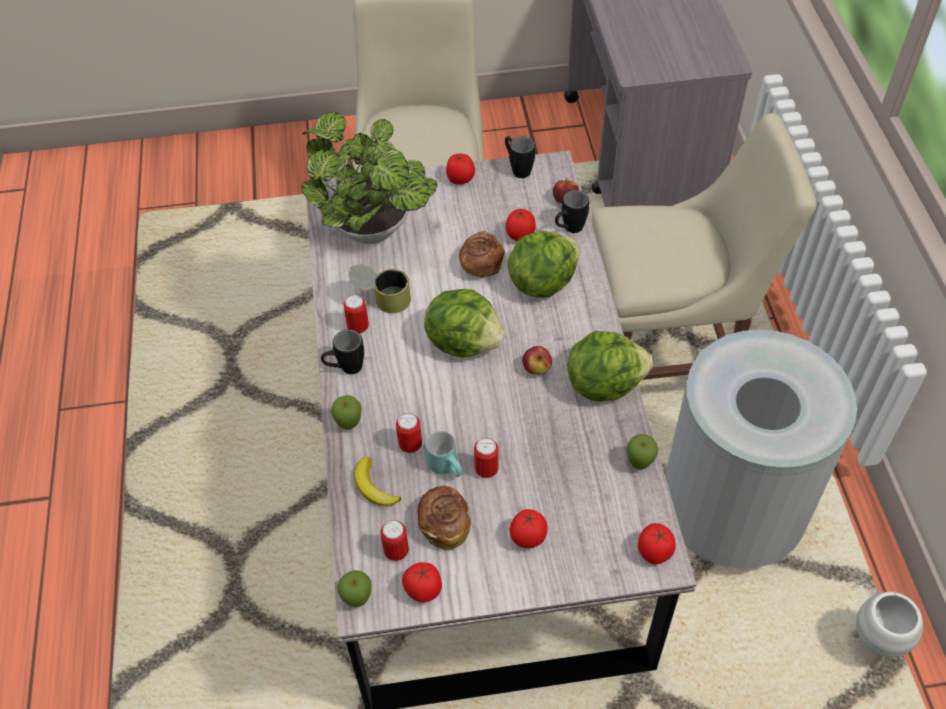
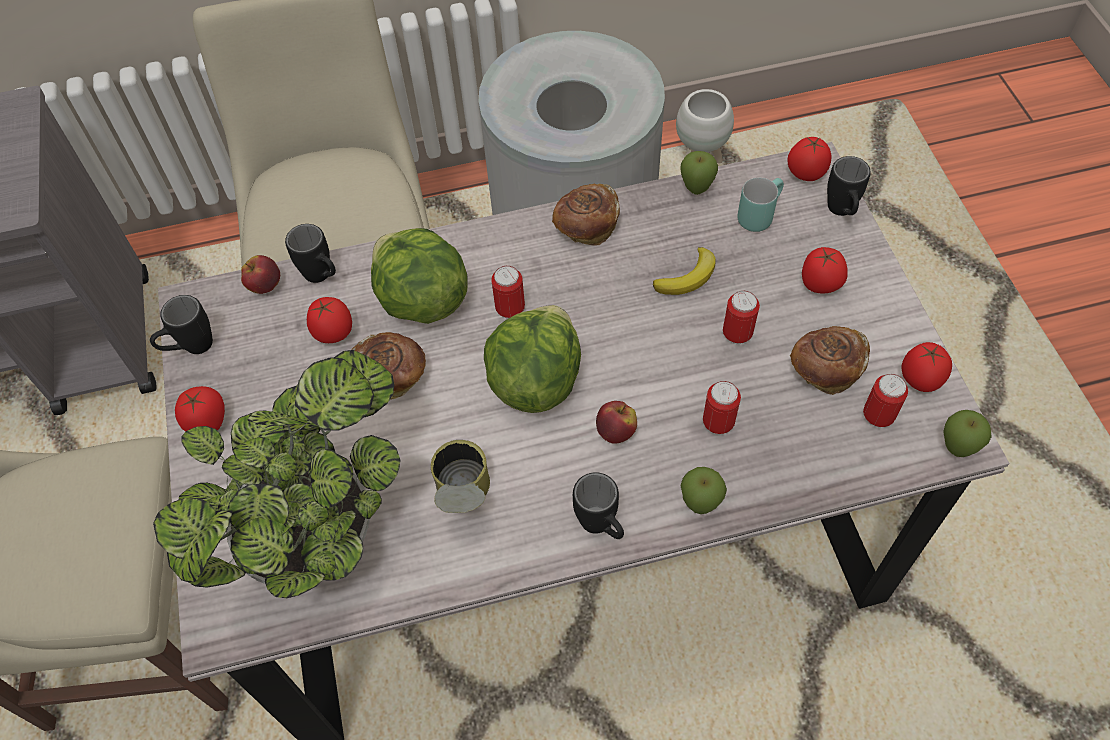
camera: 95 degrees left, 5 degrees up
can [344,295,369,334] -> can moved to [491,266,525,319]
banana [354,457,401,506] -> banana moved to [653,247,715,295]
turquoise mug [426,431,462,477] -> turquoise mug moved to [737,177,784,232]
apple [522,346,552,375] -> apple moved to [596,401,637,444]
lettuce [568,331,653,402] -> bread [552,184,620,246]
none -> black mug [827,156,871,216]

